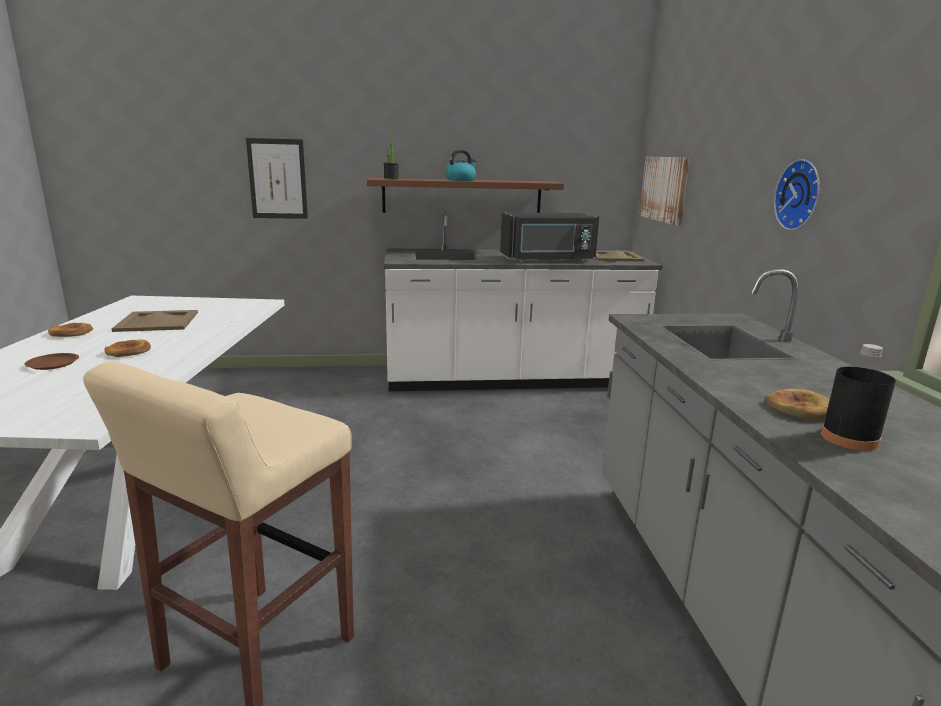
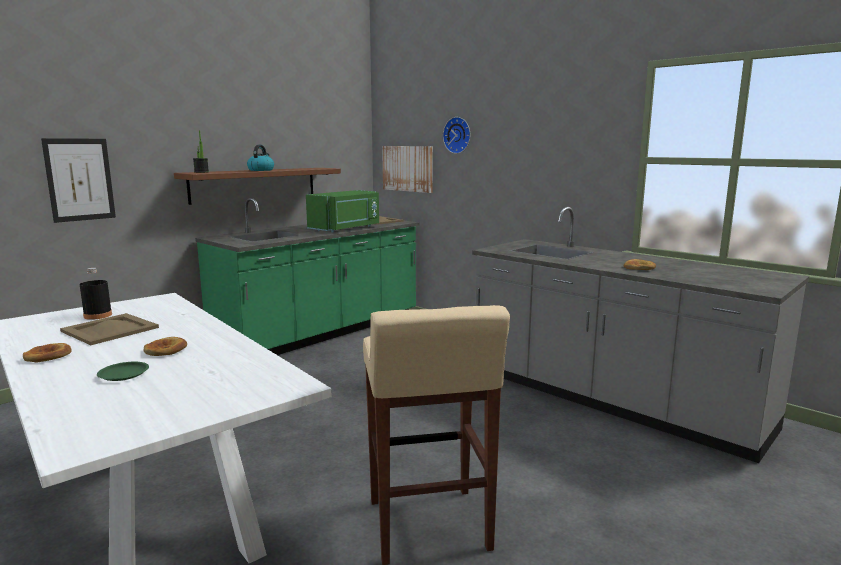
camera: 40 degrees left, 5 degrees down
brown plate [24,353,79,370] -> green plate [97,362,149,381]
white counter [384,211,663,391] -> green counter [195,198,420,355]
black microwave [500,213,599,262] -> green microwave [306,190,379,232]
wall clock [774,159,820,230] -> wall clock moved to [443,117,470,154]
black bottle [821,344,896,451] -> black bottle moved to [79,268,112,320]

